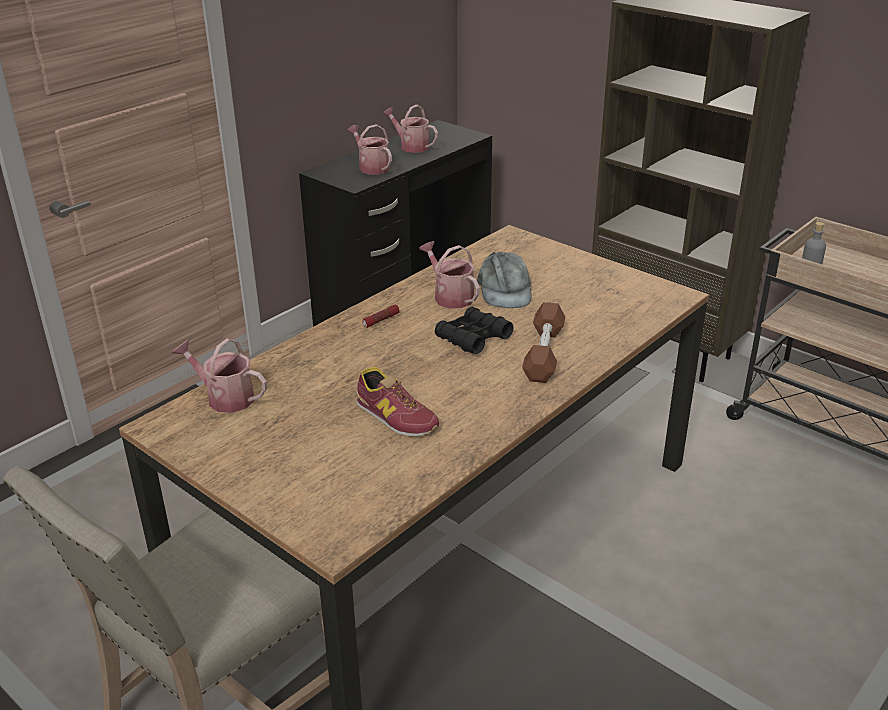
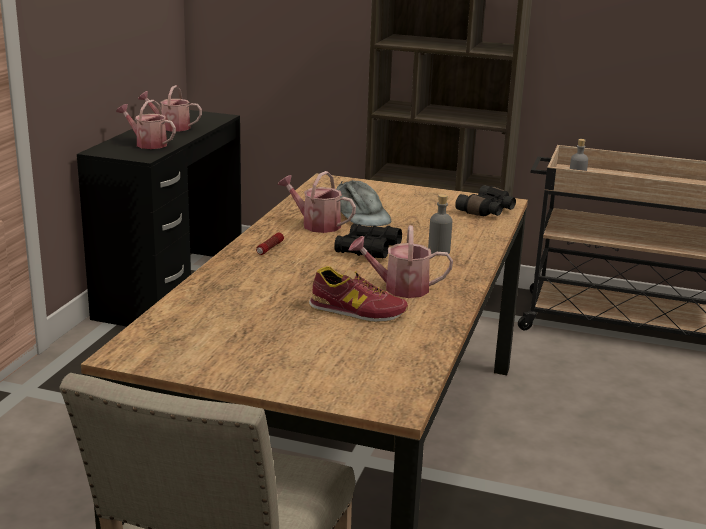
camera: 25 degrees left, 10 degrees down
watering can [173,338,267,413] -> watering can moved to [348,225,453,298]
brown dumbbell [522,302,565,383] -> grey bottle [428,194,452,256]
none -> black binoculars [455,185,516,216]

